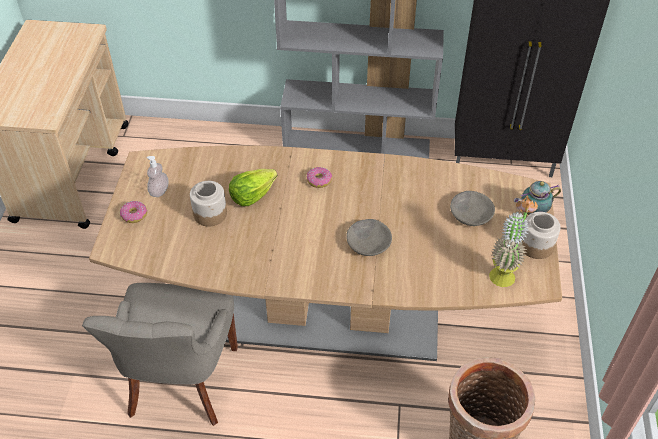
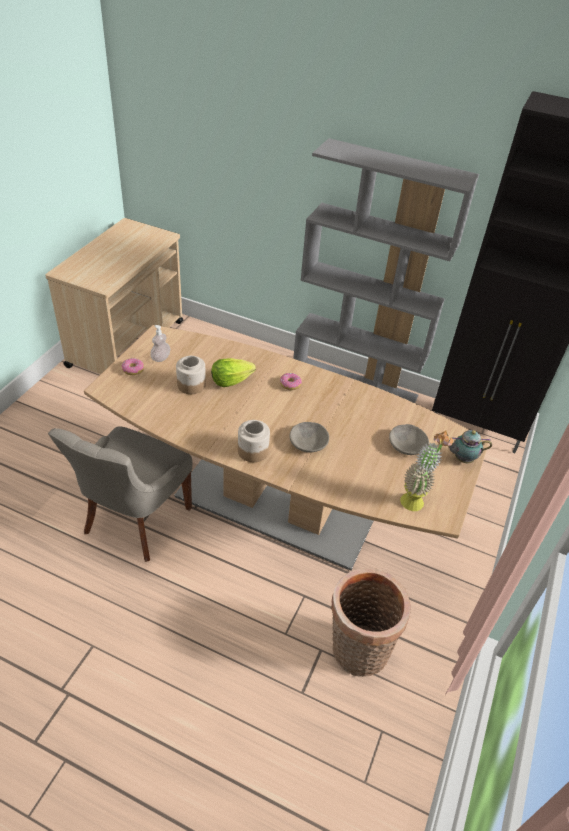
camera: 15 degrees right, 5 degrees down
jar [522,212,561,259] -> jar moved to [238,420,270,462]

